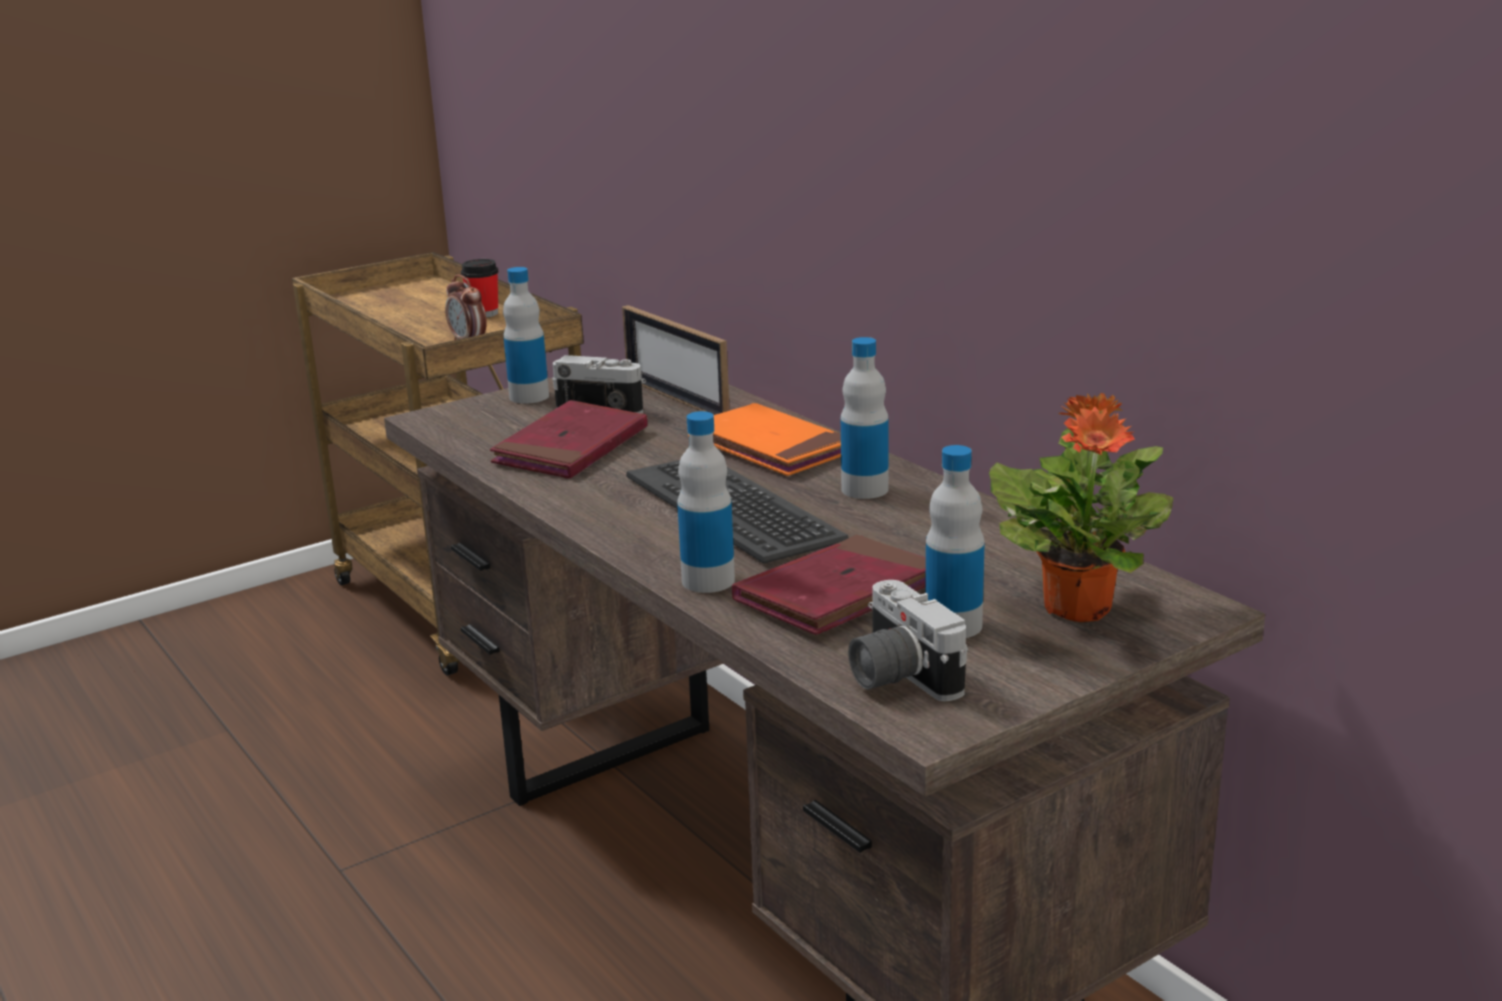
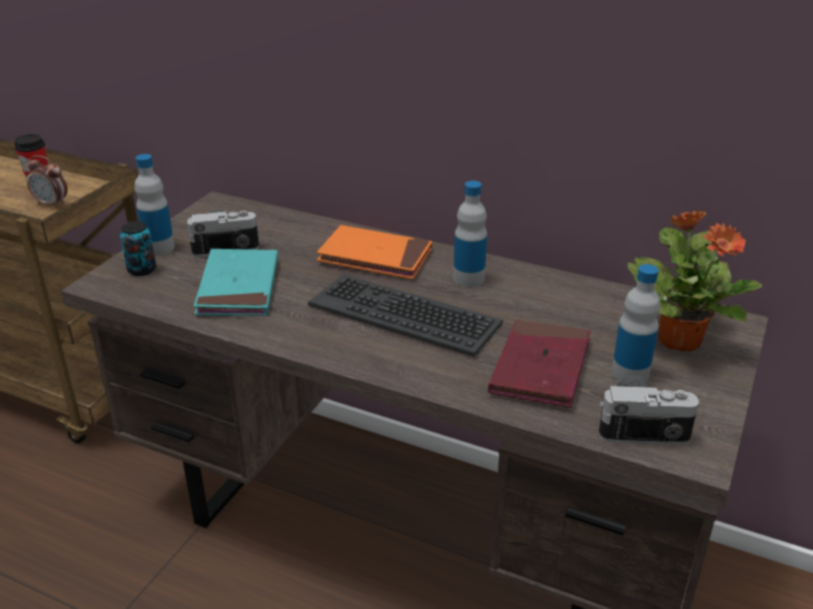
camera: 30 degrees left, 10 degrees up
red book [490,400,648,479] -> turquoise book [194,249,278,316]
picture frame [622,305,730,415] -> none
bottle [677,411,735,593] -> none
camera [848,580,968,701] -> camera turned 150 degrees clockwise [598,376,699,445]
none -> can [120,221,156,276]

